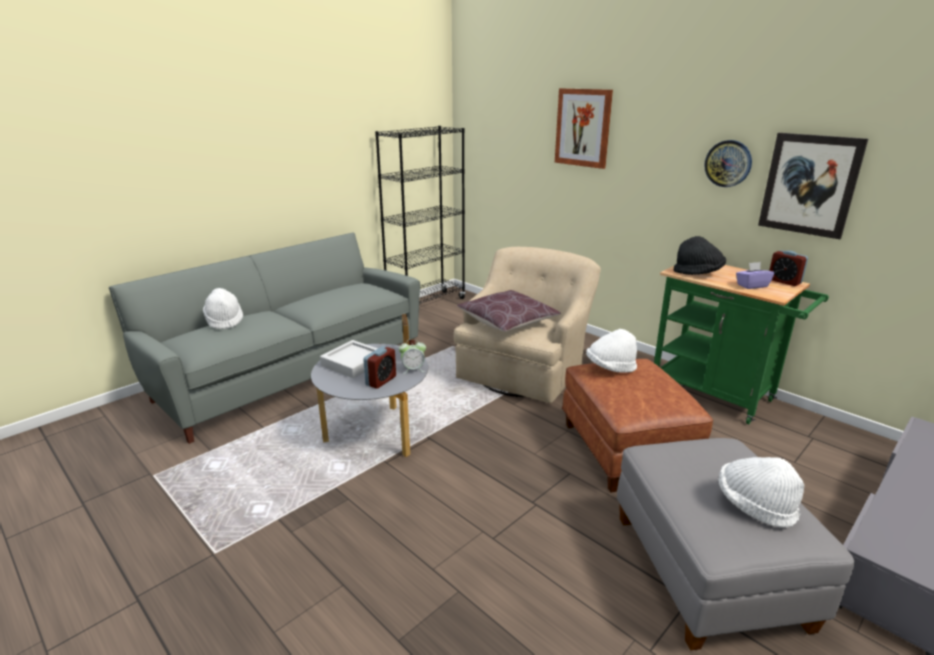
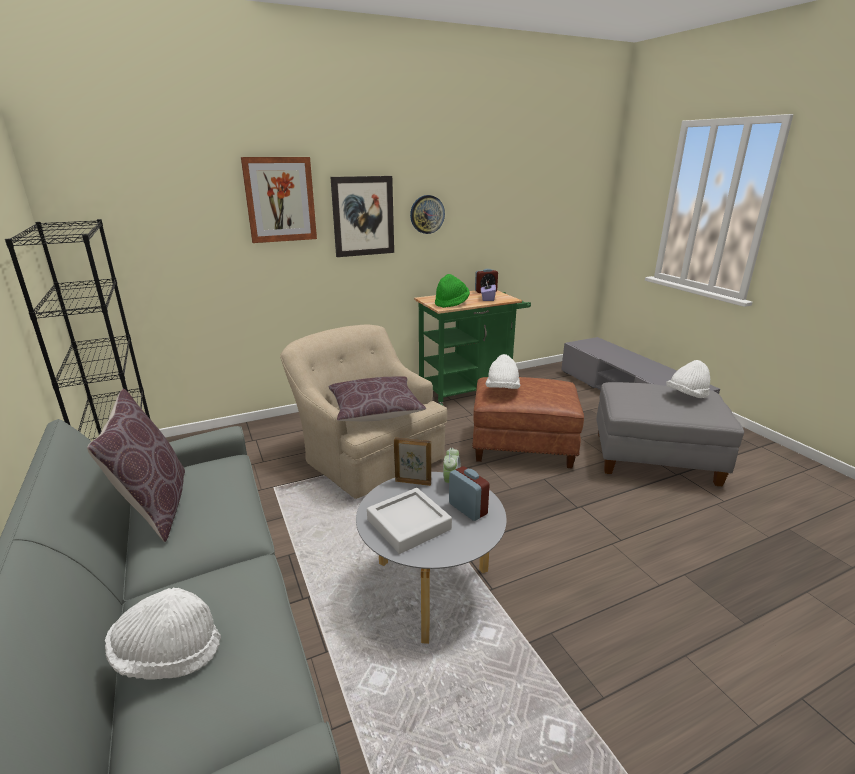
camera: 70 degrees left, 0 degrees up
black hat [674,236,726,275] -> green hat [435,274,470,308]
picture [758,133,868,239] -> picture moved to [330,176,394,257]
none -> brown pillow [87,389,185,542]

